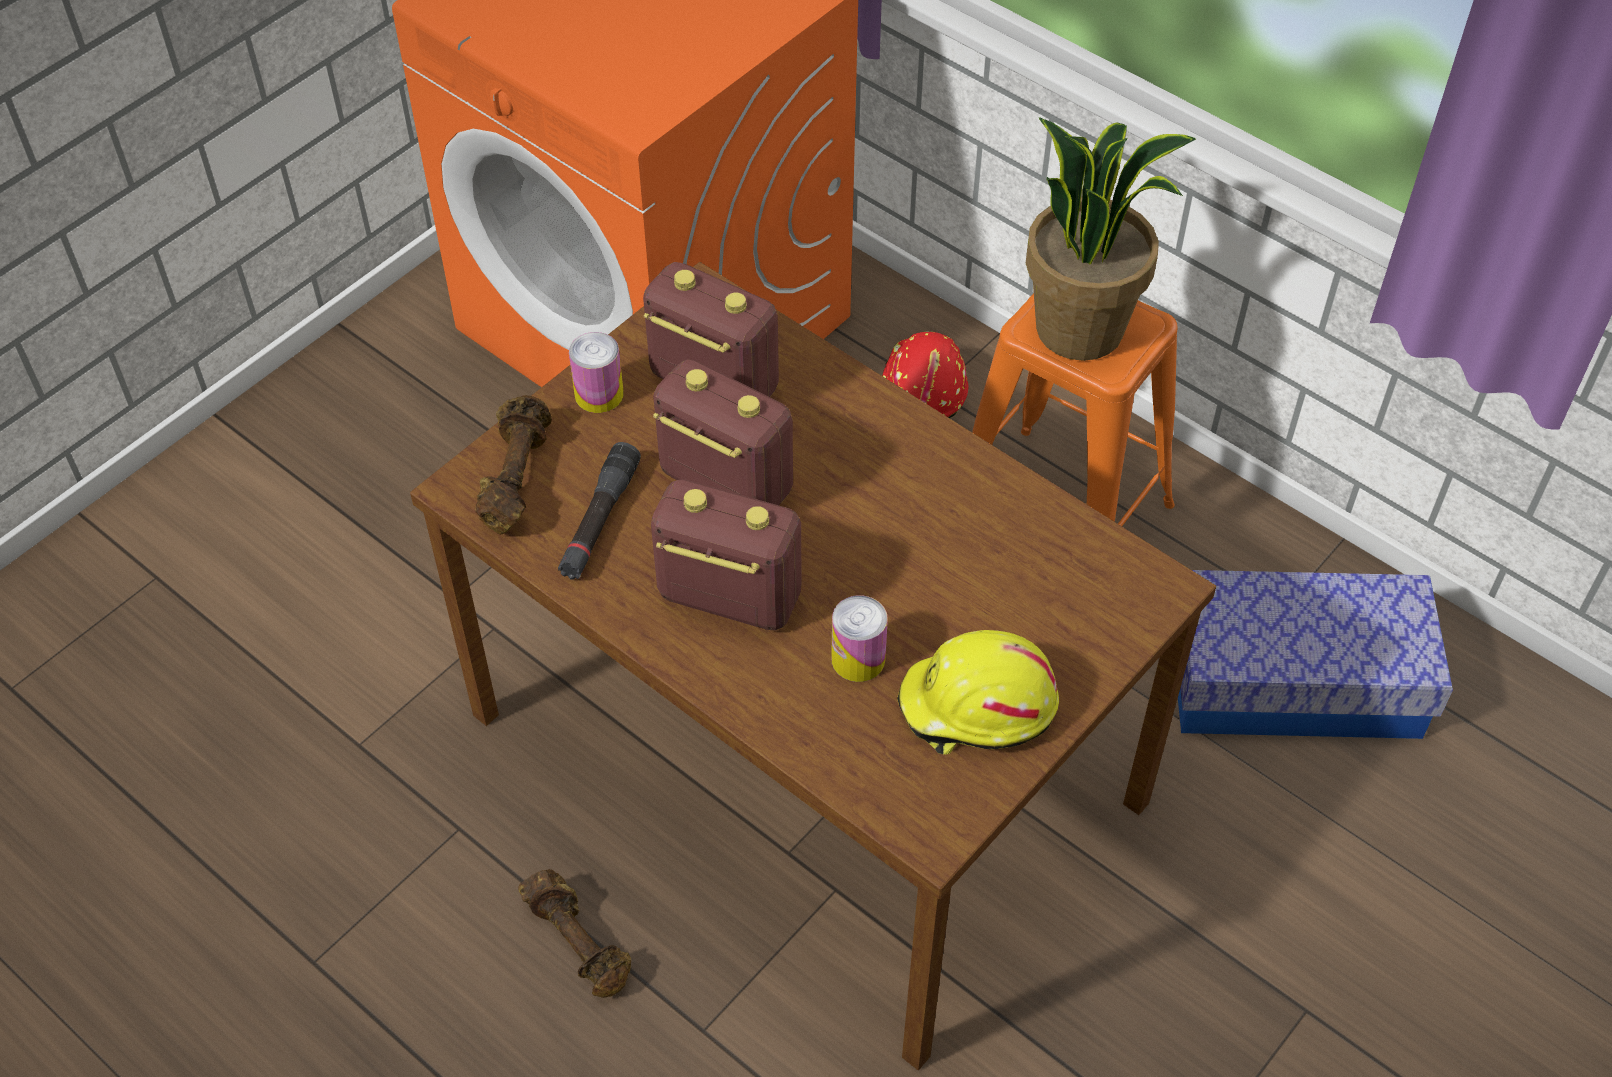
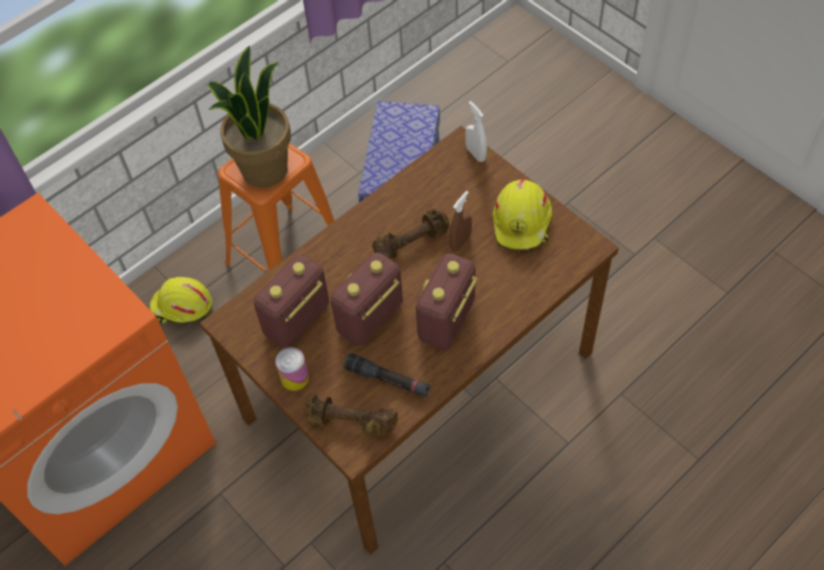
camera: 80 degrees left, 5 degrees up
brown dumbbell [518,869,631,998] -> brown dumbbell moved to [372,209,449,259]
can [831,595,888,682] -> none
red hard hat [882,332,968,418] -> yellow hard hat [150,277,212,324]
none -> brown spray bottle [449,191,472,251]
none -> white spray bottle [465,101,487,162]

